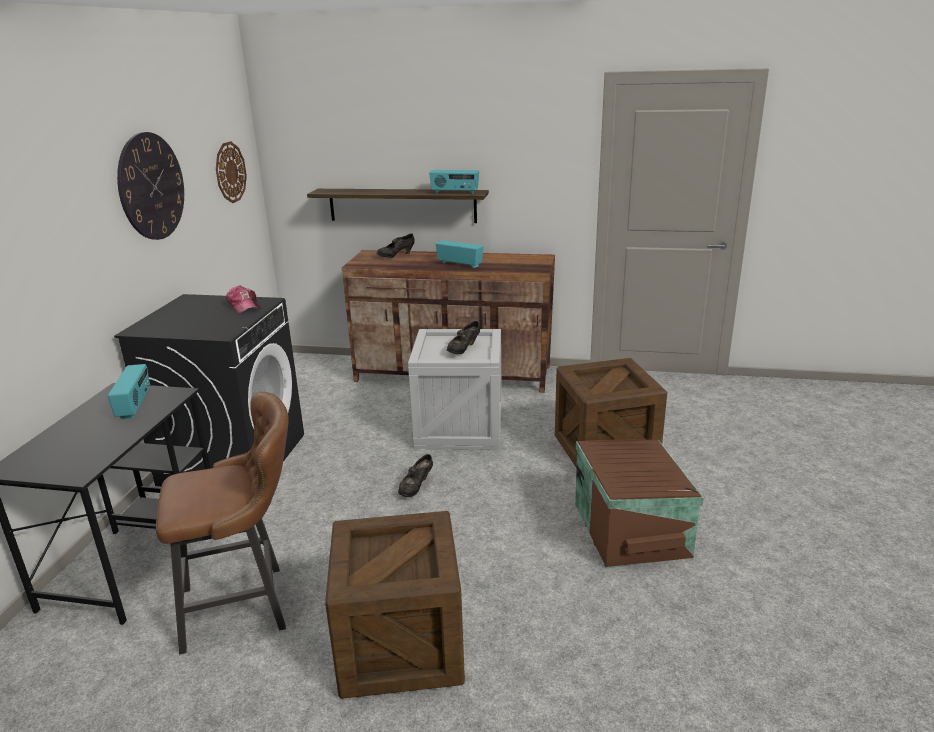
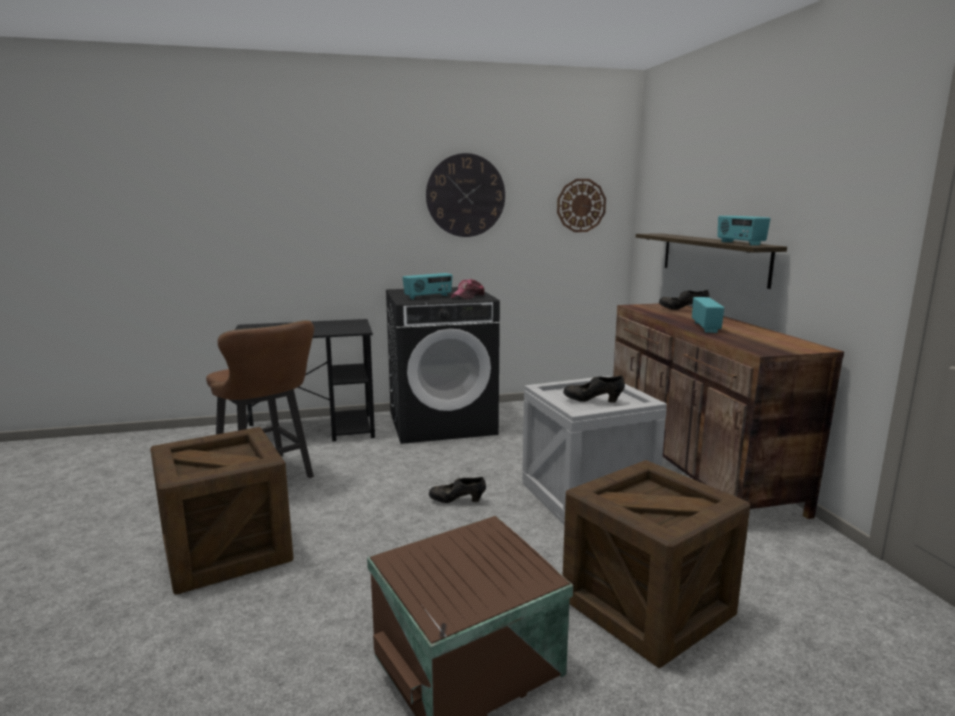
camera: 65 degrees right, 10 degrees down
radio [108,364,150,419] -> radio moved to [402,273,453,299]

